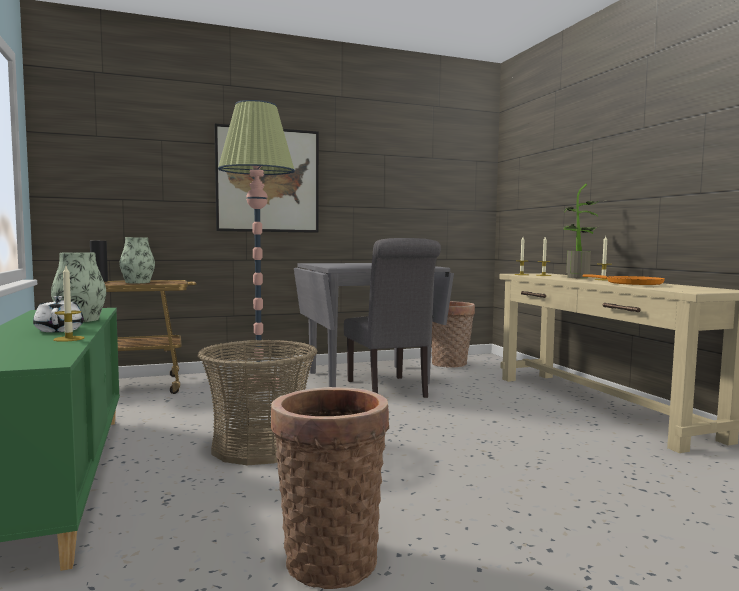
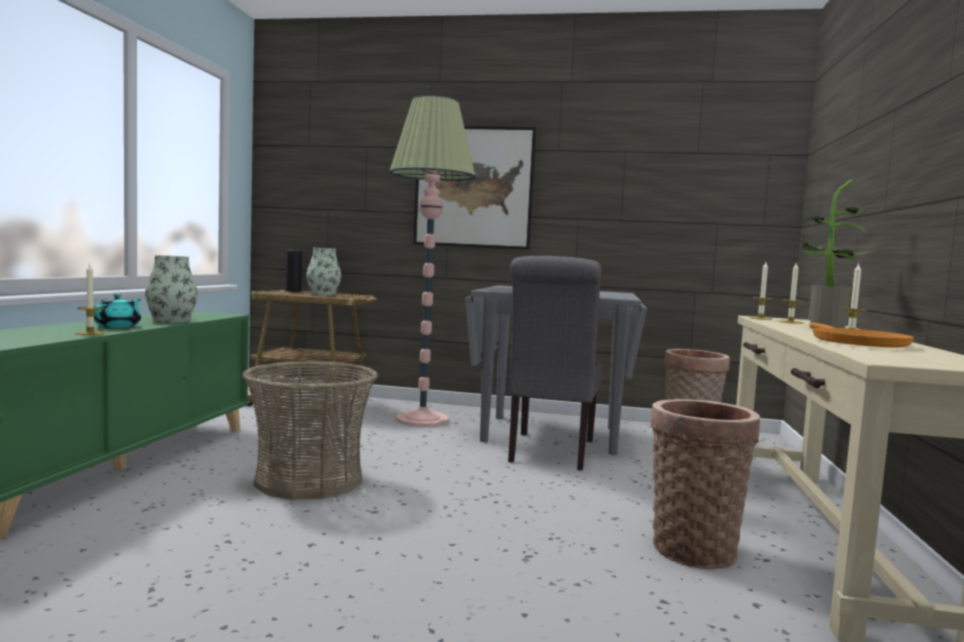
camera: 30 degrees right, 0 degrees up
white teapot [33,296,84,332] -> turquoise teapot [94,294,141,328]
basket [271,387,389,589] -> basket moved to [651,399,760,569]

